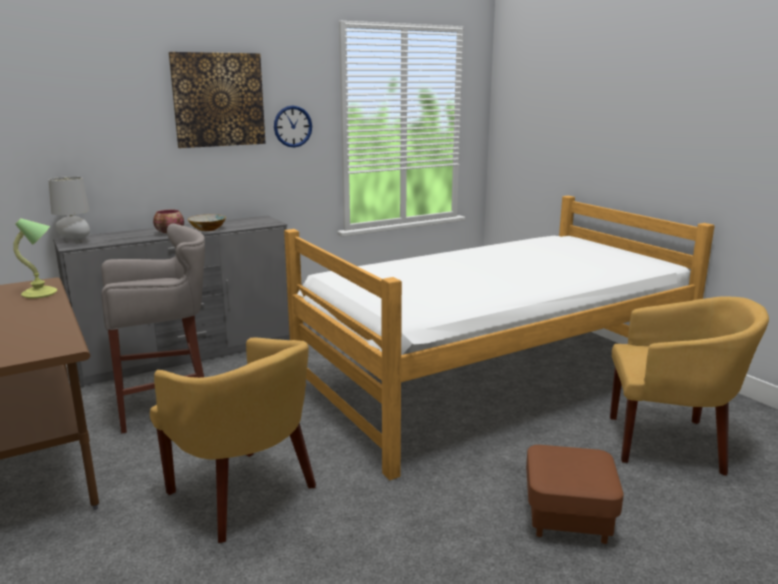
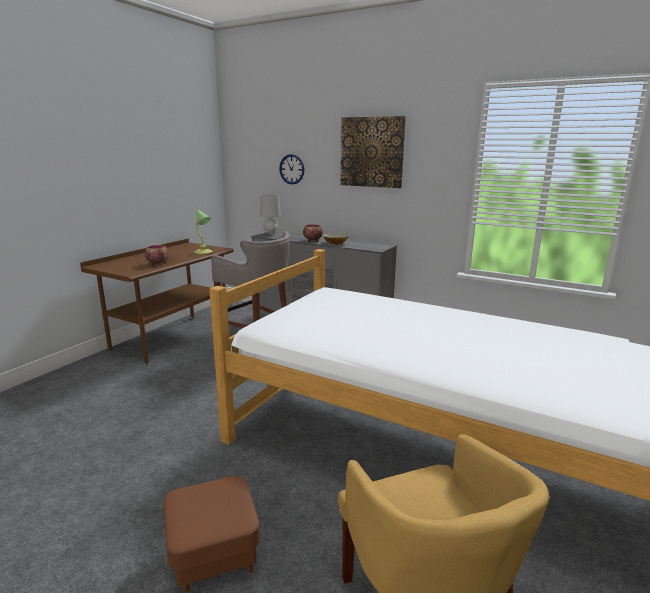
camera: 60 degrees right, 0 degrees up
yellow armchair [150,338,316,543] -> none
wall clock [274,106,312,148] -> wall clock moved to [279,154,304,184]
none -> bowl [145,245,169,265]

